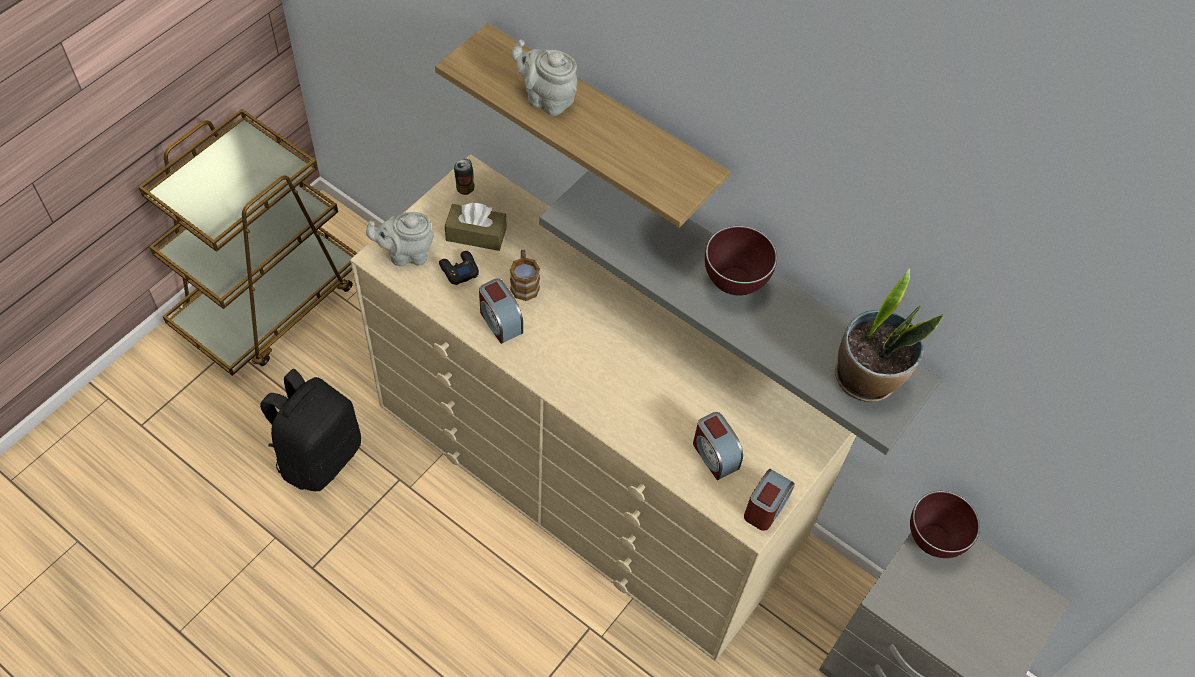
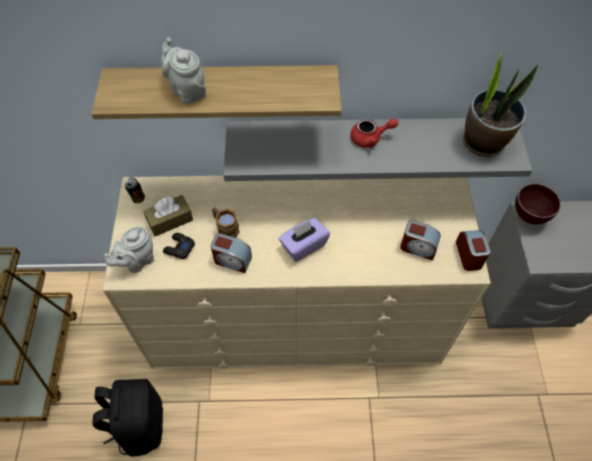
camera: 35 degrees left, 0 degrees up
grey teapot [512,40,577,116] -> grey teapot turned 60 degrees clockwise [161,37,206,104]
brown bowl [705,226,777,295] -> red teapot [350,118,398,148]
none -> purple tissue box [279,218,330,262]

